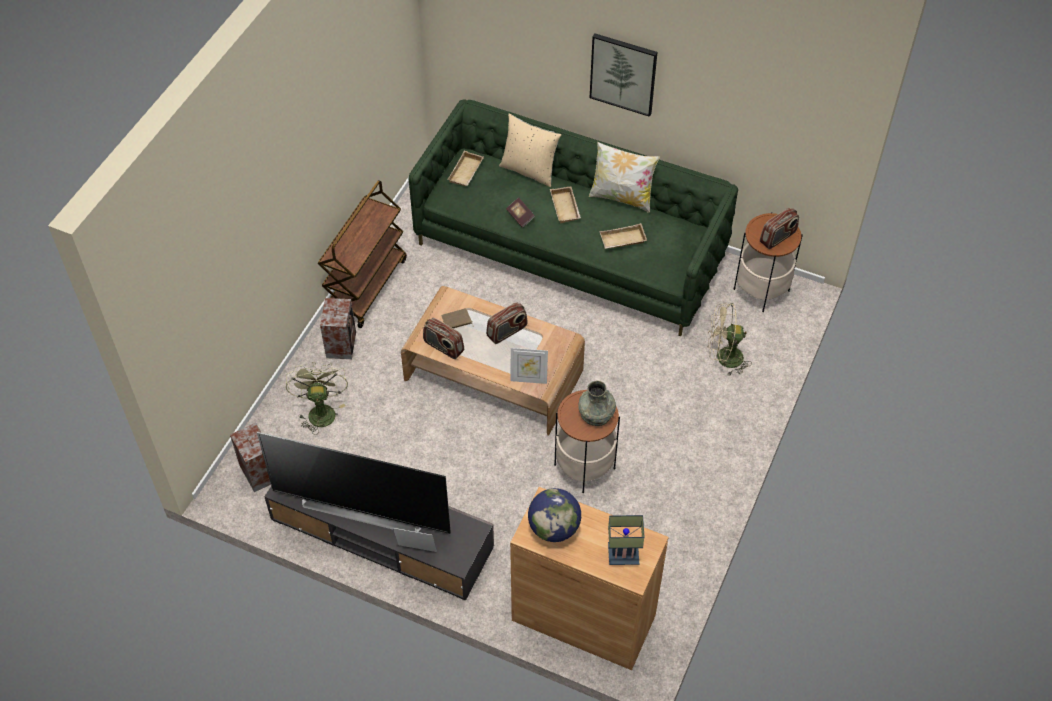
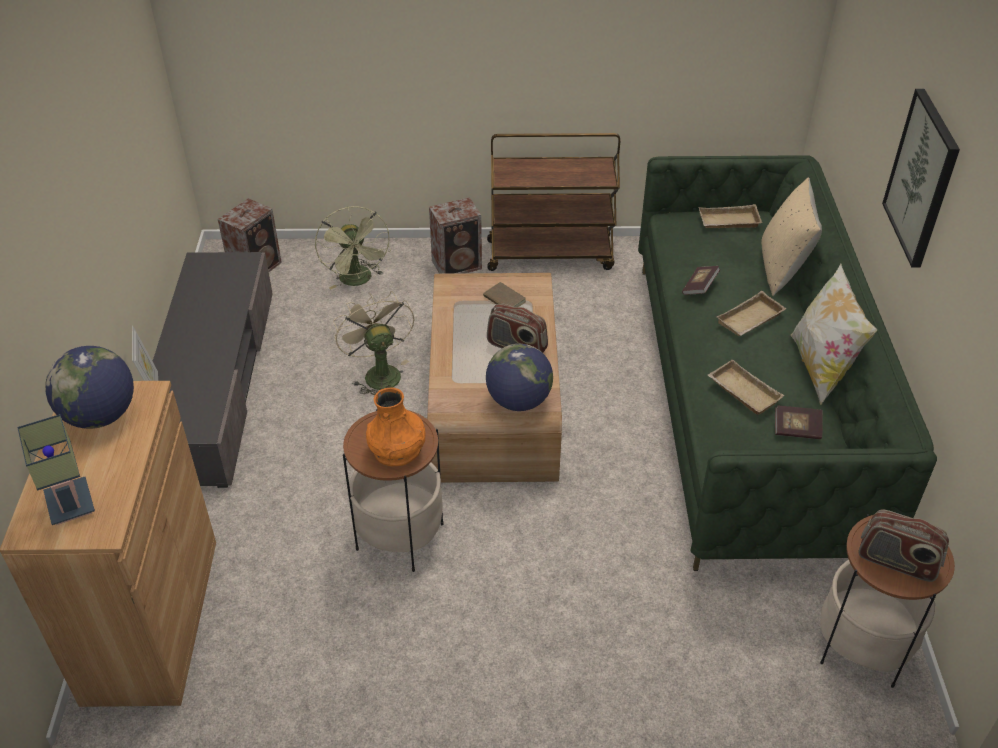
camera: 65 degrees right, 10 degrees down
television [257,432,451,534] -> none
green fan [286,362,348,435] -> green fan turned 105 degrees clockwise [315,206,391,289]
radio [423,318,464,359] -> none
picture frame [510,348,548,384] -> none
grey vase [578,381,616,426] -> orange vase [366,387,426,466]
beige fan [708,303,752,375] -> beige fan moved to [333,291,415,395]
none -> globe [486,344,553,411]
none -> book [775,406,823,439]

